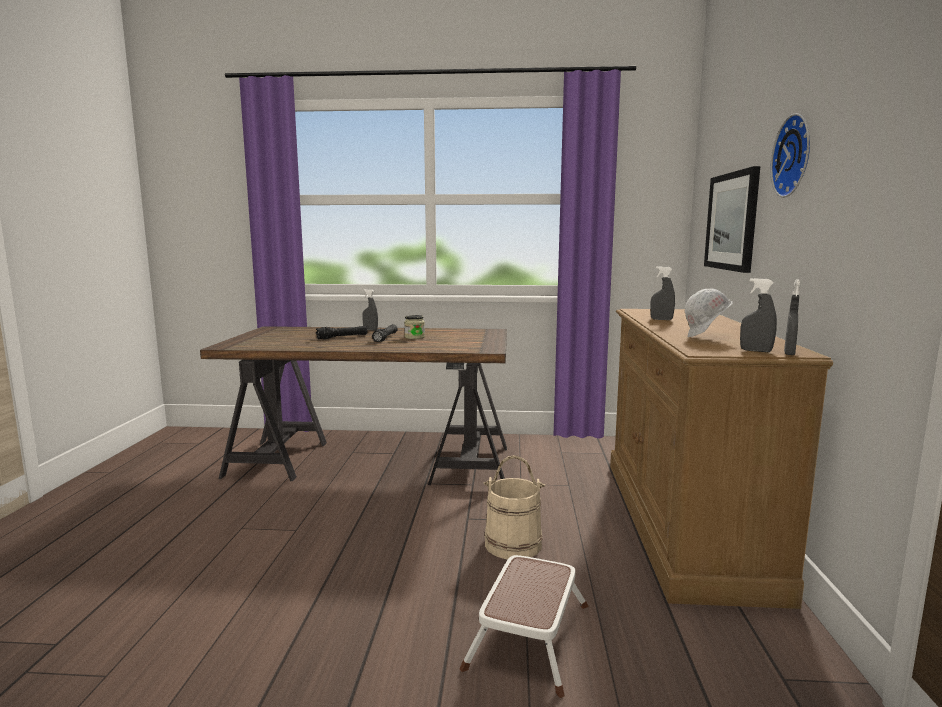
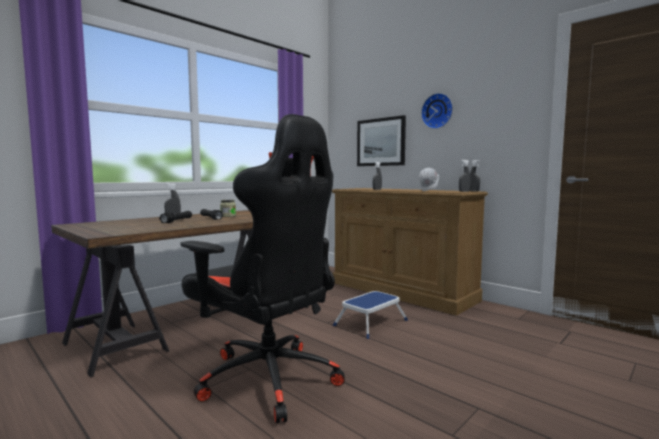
camera: 50 degrees left, 5 degrees down
brown step ladder [460,555,589,698] -> none
beige bucket [483,455,545,560] -> blue step ladder [333,291,408,339]
none -> black office chair [180,114,345,423]

